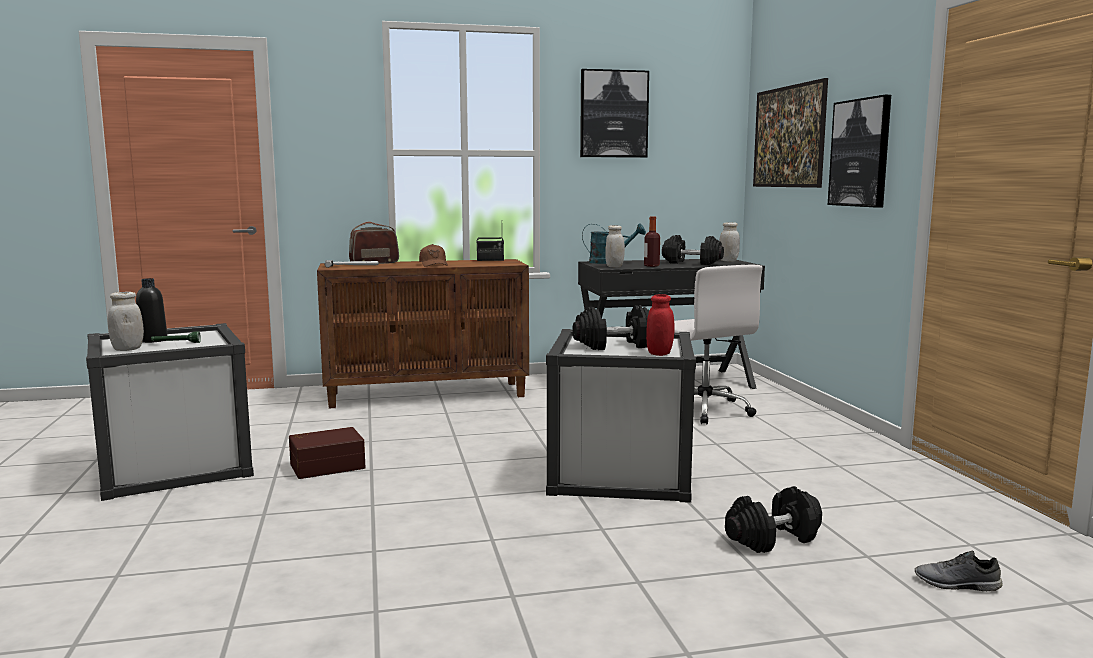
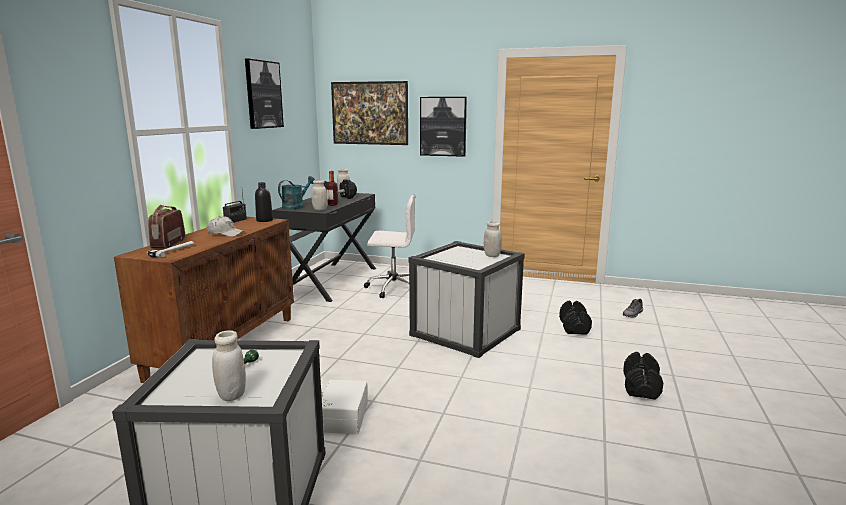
camera: 60 degrees left, 5 degrees up
black bottle [136,278,168,343] -> black bottle moved to [255,182,273,222]
brown storage box [289,427,365,479] -> white storage box [321,380,368,434]
brown cap [419,244,448,267] -> white cap [207,216,245,237]
black dumbbell [572,305,649,350] -> black dumbbell moved to [623,352,663,400]
red jar [646,294,674,356] -> white jar [484,221,502,257]

